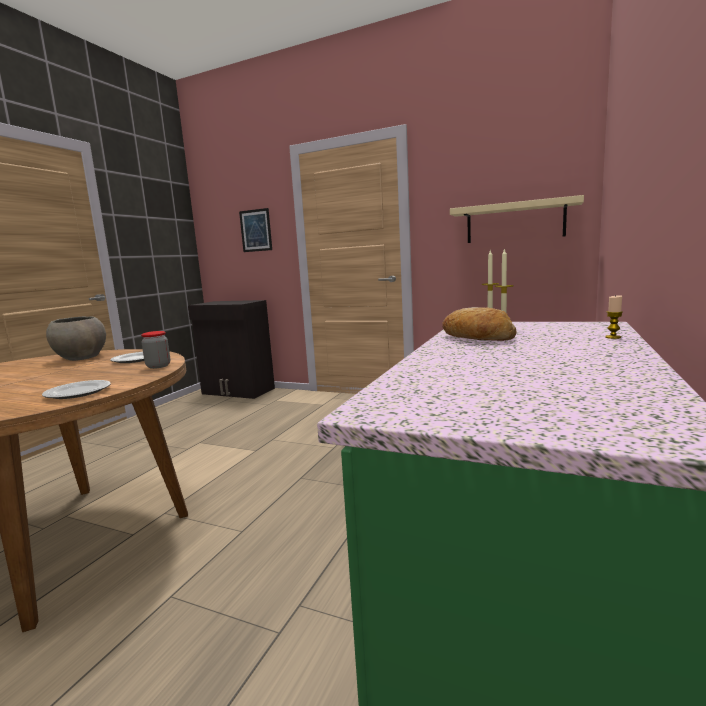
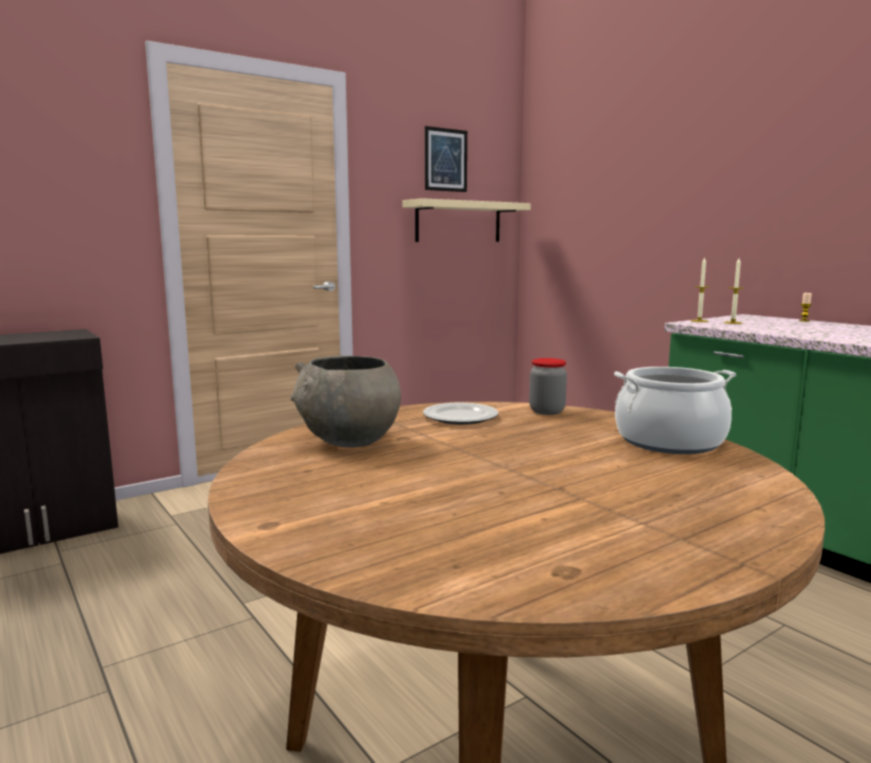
camera: 60 degrees left, 0 degrees up
plate [42,380,111,399] -> cooking pot [614,367,736,454]
picture [239,208,272,252] -> picture moved to [425,126,467,192]
bread [442,307,517,341] -> none

